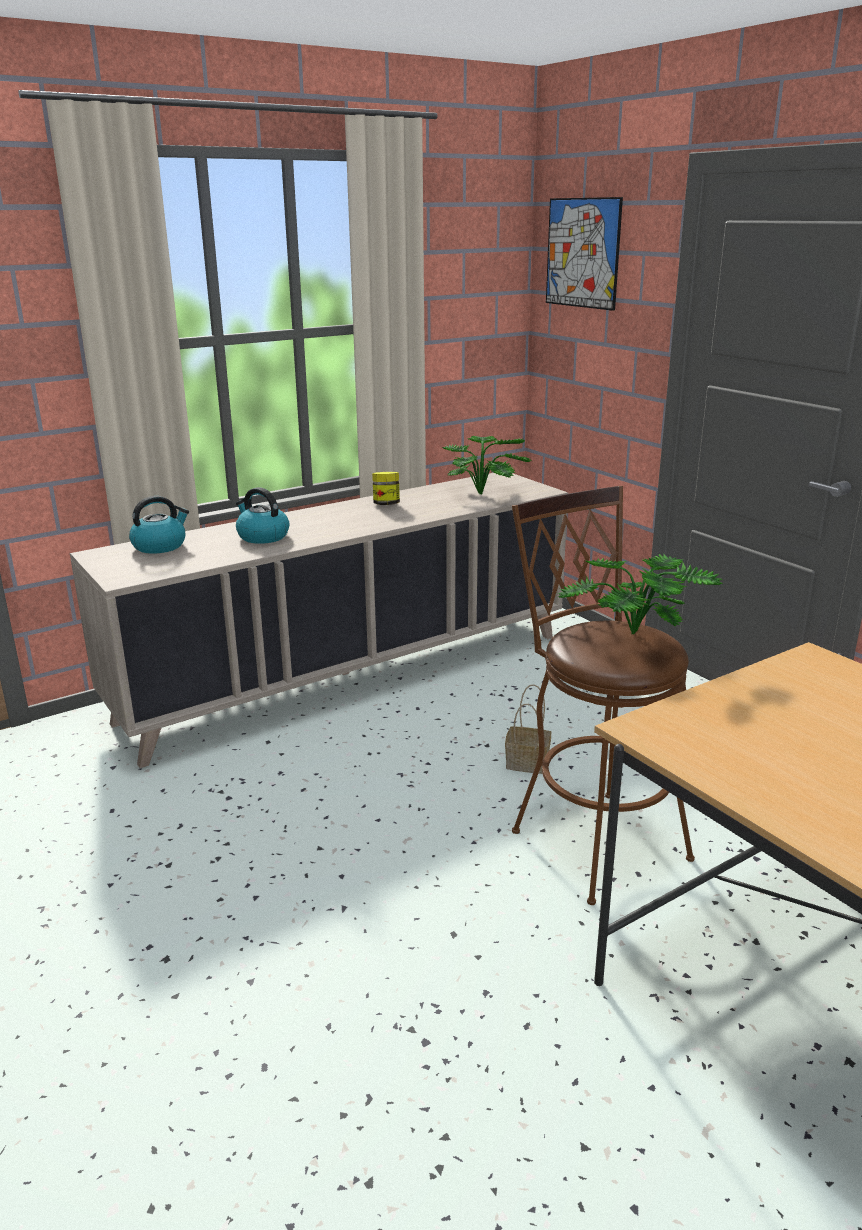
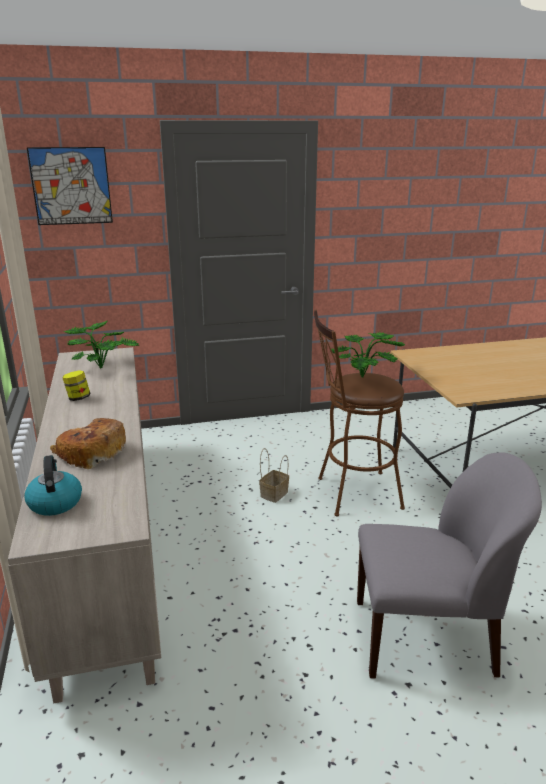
camera: 70 degrees left, 0 degrees up
kettle [236,487,290,544] -> bread [50,418,126,469]
none -> grey chair [357,452,542,678]

